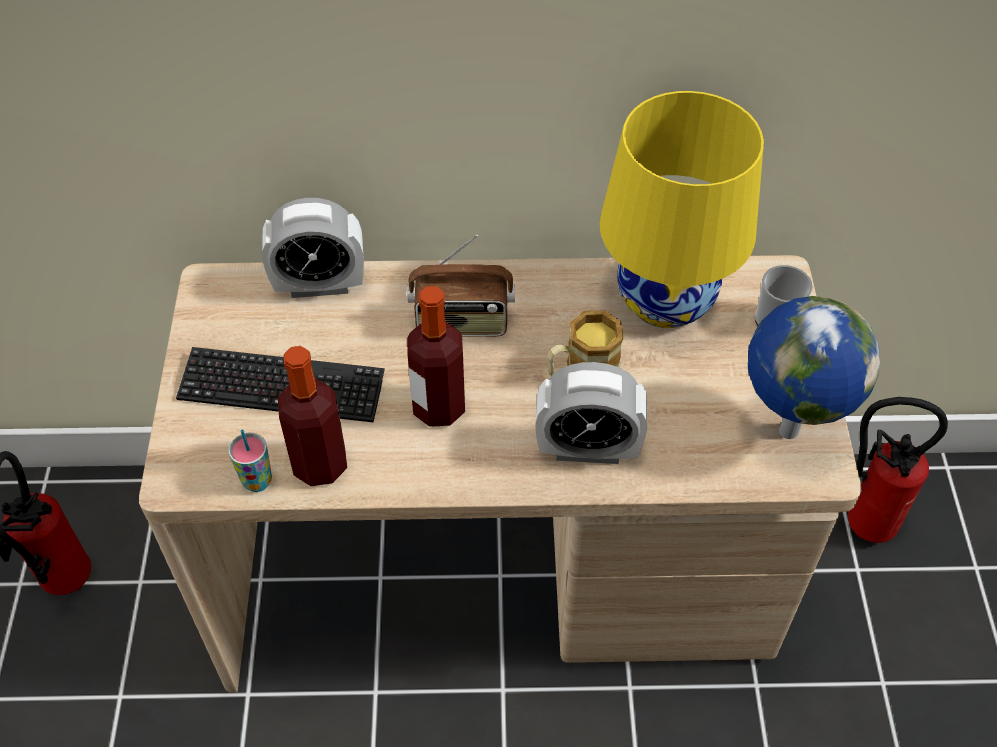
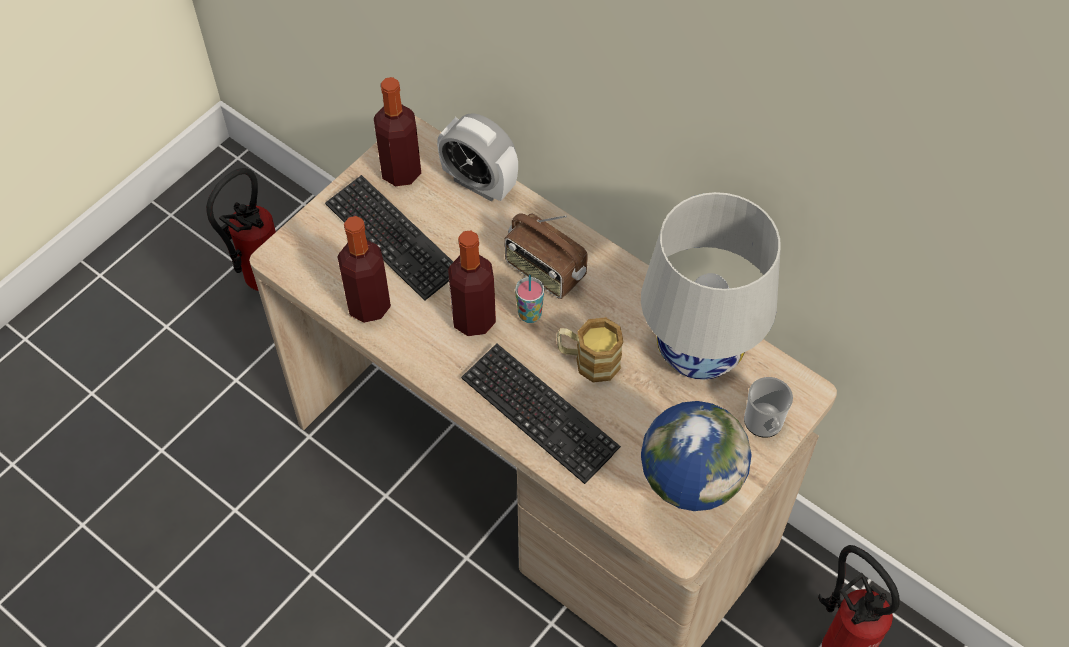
camera: 40 degrees right, 5 degrees up
cup [228,429,272,492] -> cup moved to [515,275,545,323]
alarm clock [536,362,647,464] -> keyboard [461,343,621,484]
yellow table lamp [600,91,764,328] -> white table lamp [641,192,780,380]
none -> bottle [374,77,421,186]

